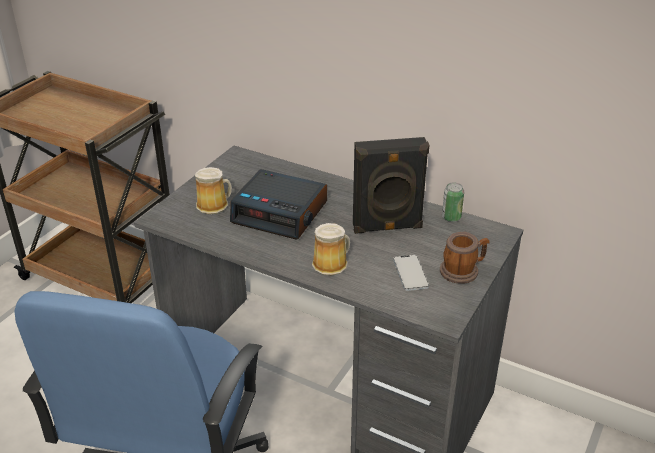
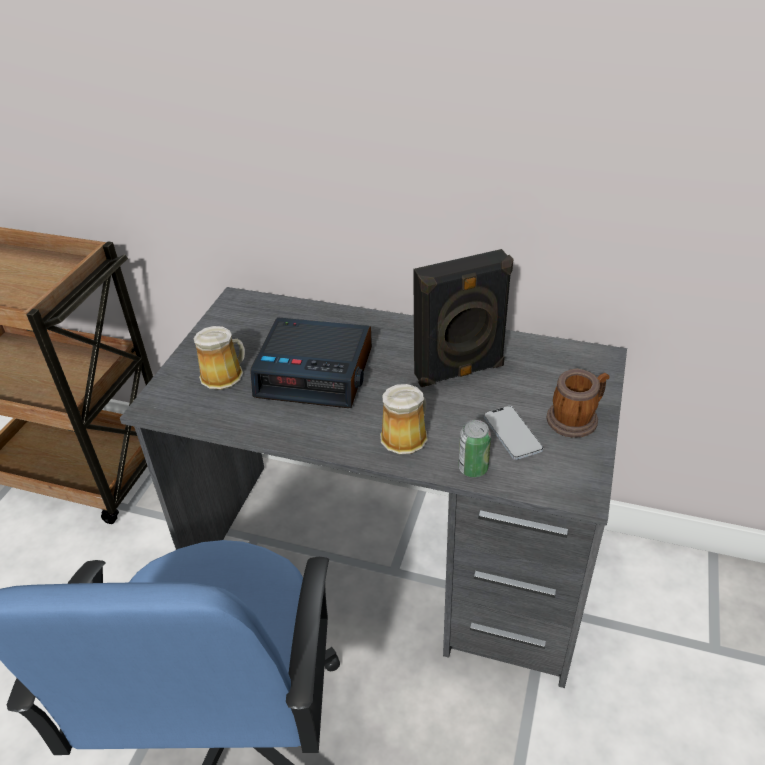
camera: 10 degrees left, 5 degrees up
can [442,182,464,222] -> can moved to [459,420,491,478]

